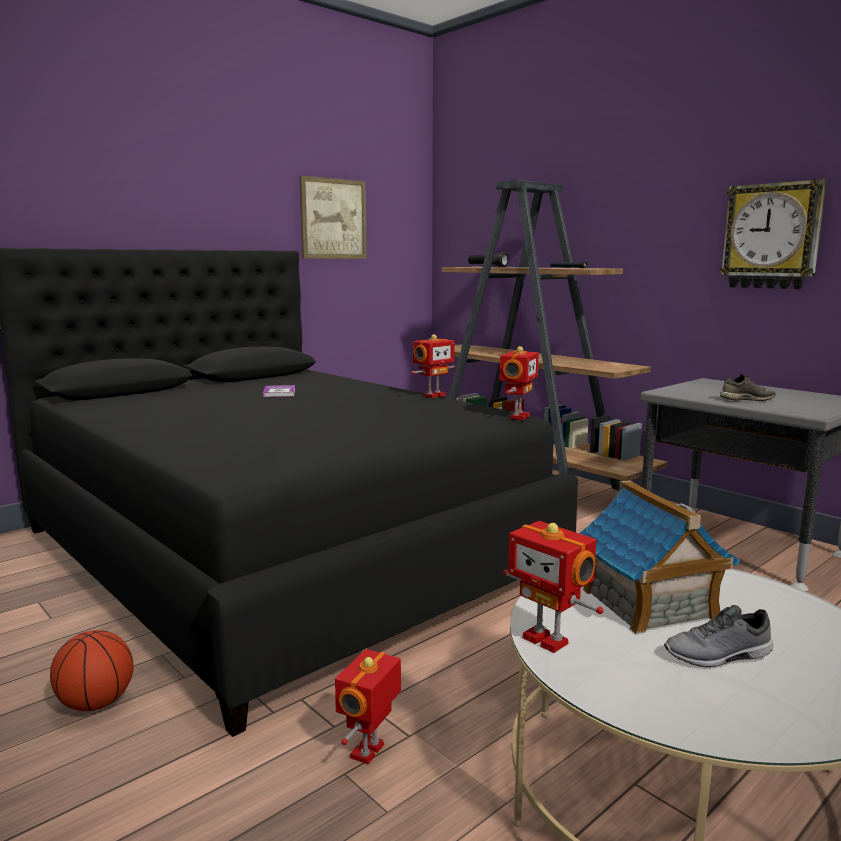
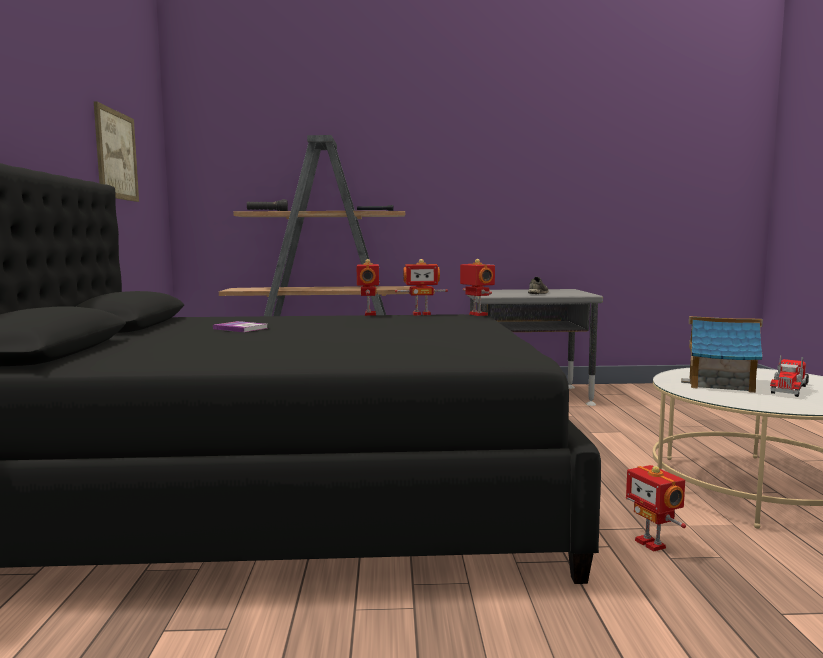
camera: 50 degrees left, 5 degrees down
basketball [50,630,134,711] -> none
toy robot [503,521,604,653] -> toy robot moved to [395,259,448,315]
grey shoe [664,605,773,667] -> toy truck [770,355,809,397]
wall clock [720,179,826,289] -> none

